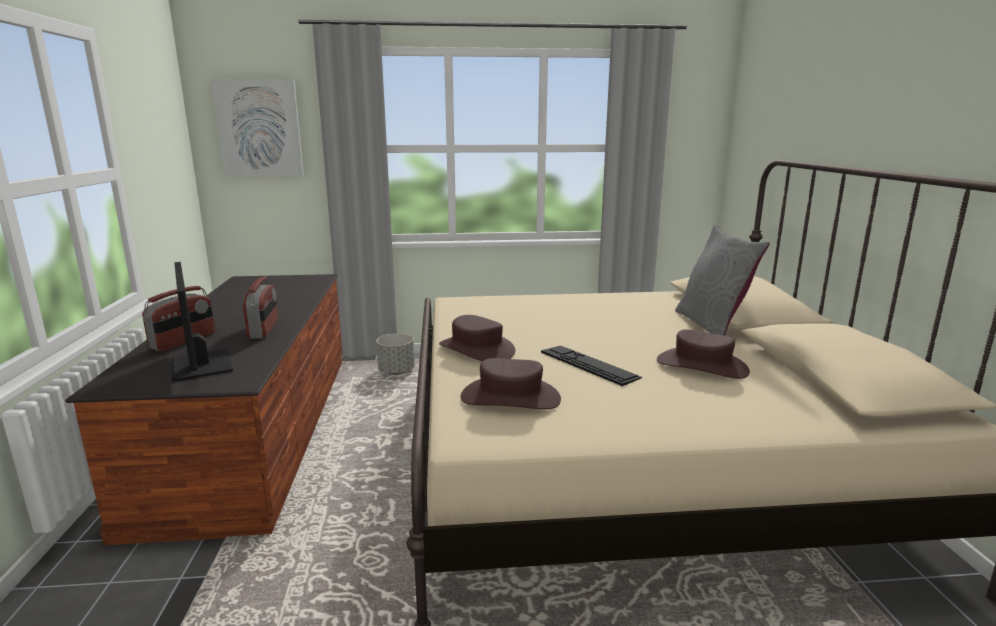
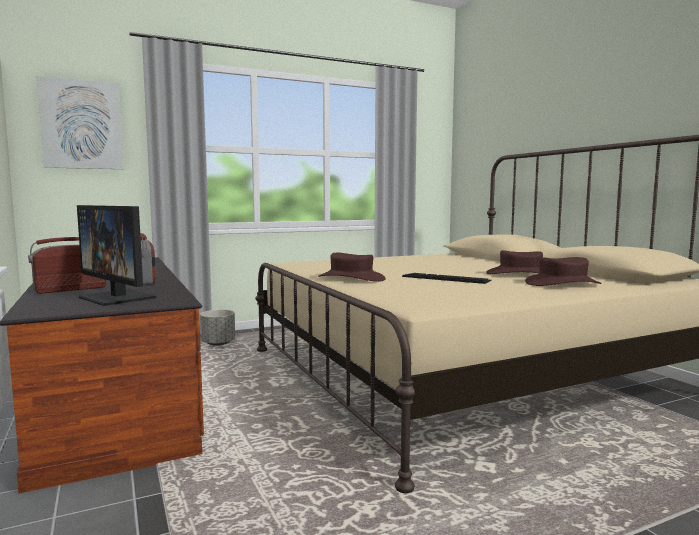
camera: 20 degrees left, 10 degrees down
radio [142,286,215,351] -> radio turned 135 degrees counterclockwise [28,237,106,294]
brown hat [460,358,561,409] -> brown hat moved to [525,257,601,286]
grey pillow [675,225,770,336] -> none

